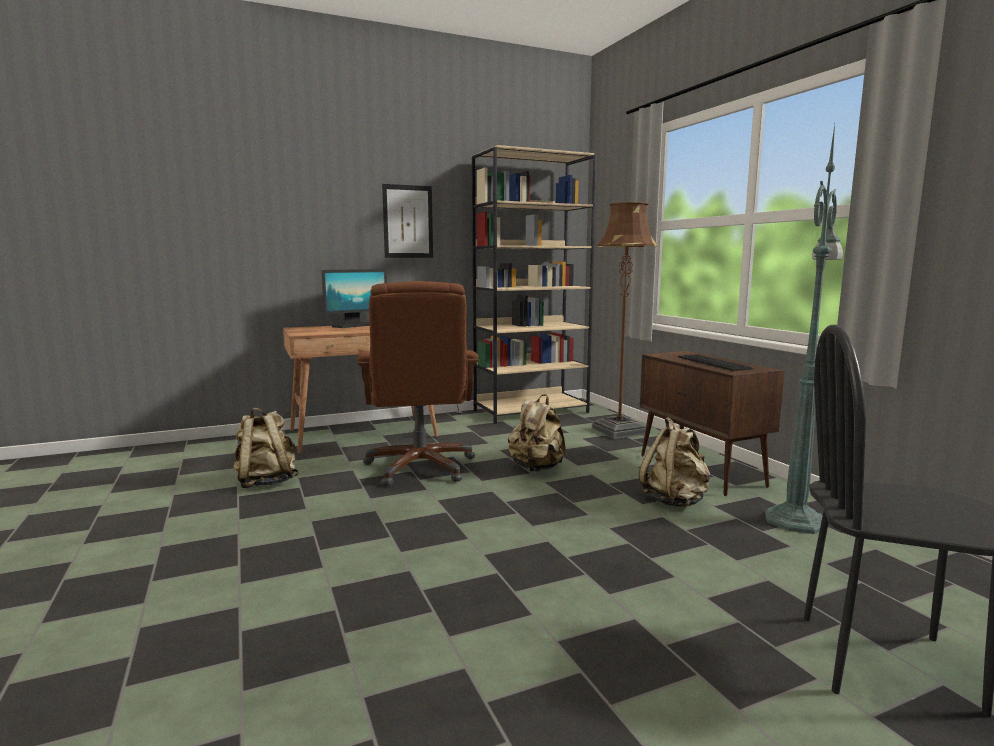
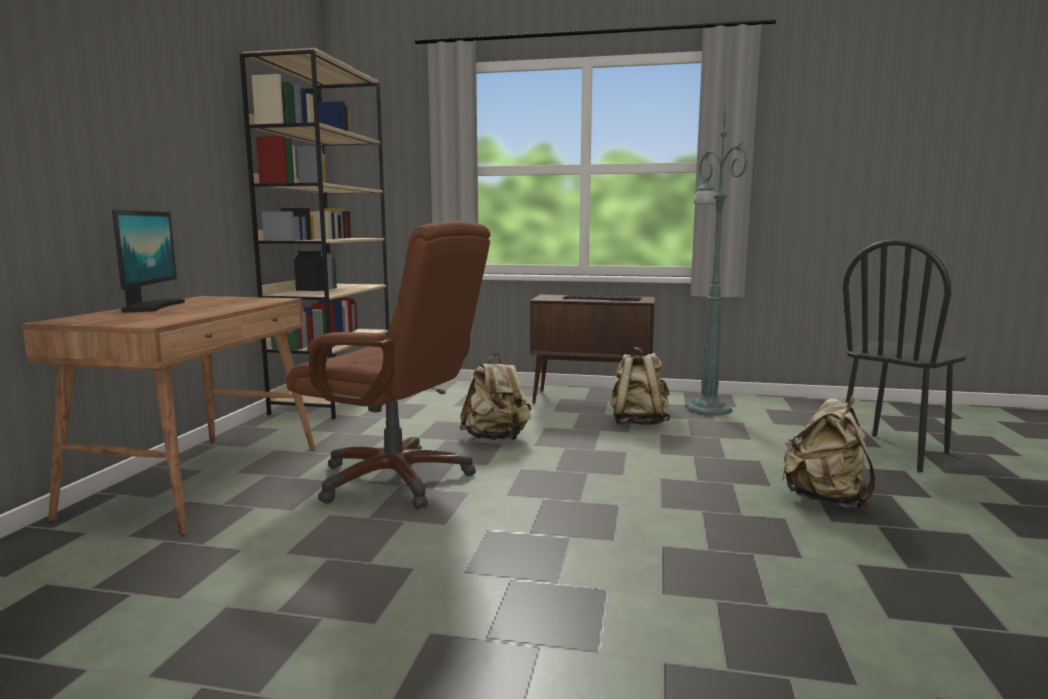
camera: 55 degrees left, 0 degrees up
beige backpack [233,408,299,488] -> beige backpack moved to [782,396,876,510]
picture [382,184,433,258] -> none
brown floor lamp [592,202,658,439] -> none

